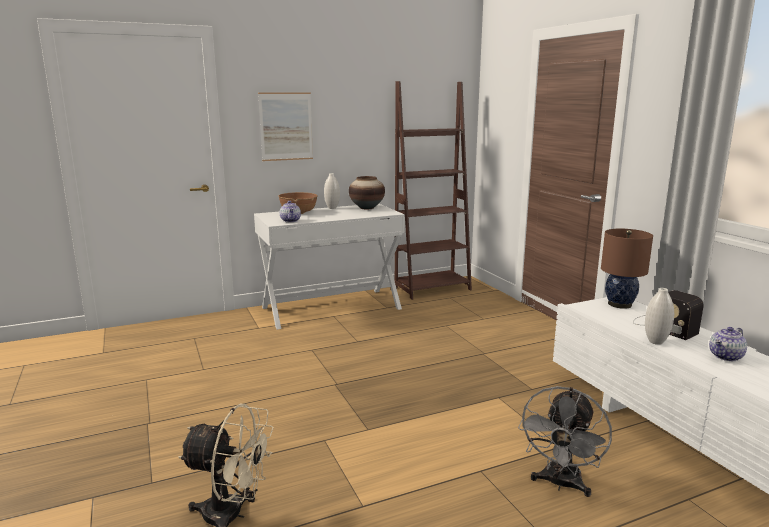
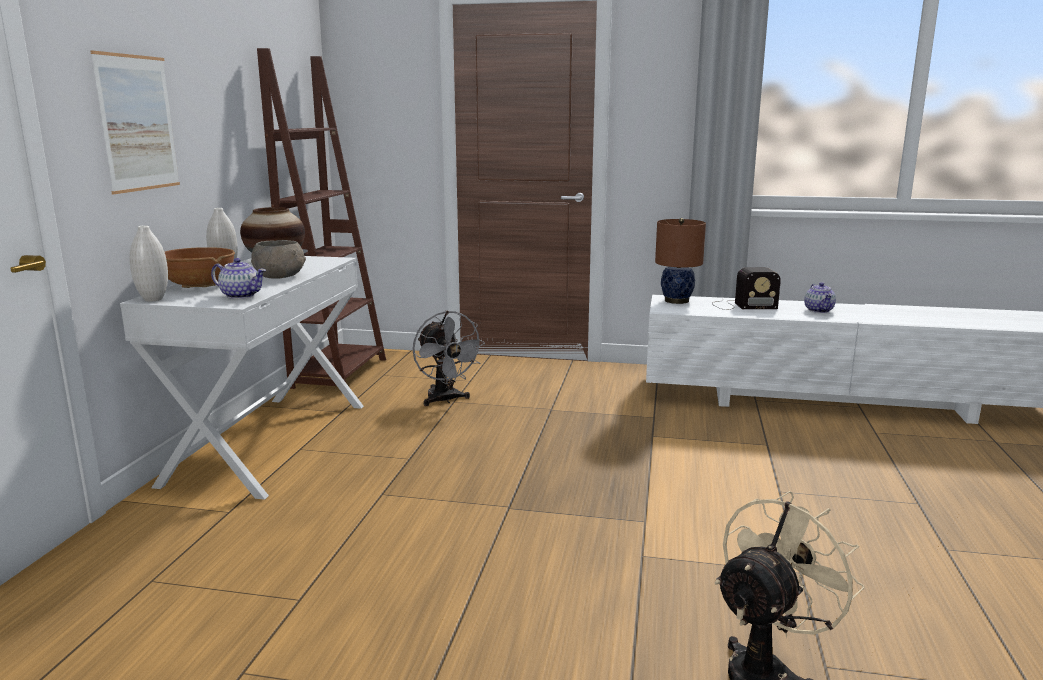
camera: 55 degrees left, 0 degrees up
grey fan [518,386,612,497] -> grey fan moved to [413,311,485,406]
white vase [645,288,674,345] -> white vase moved to [129,225,168,302]
none -> grey bowl [251,240,306,279]

